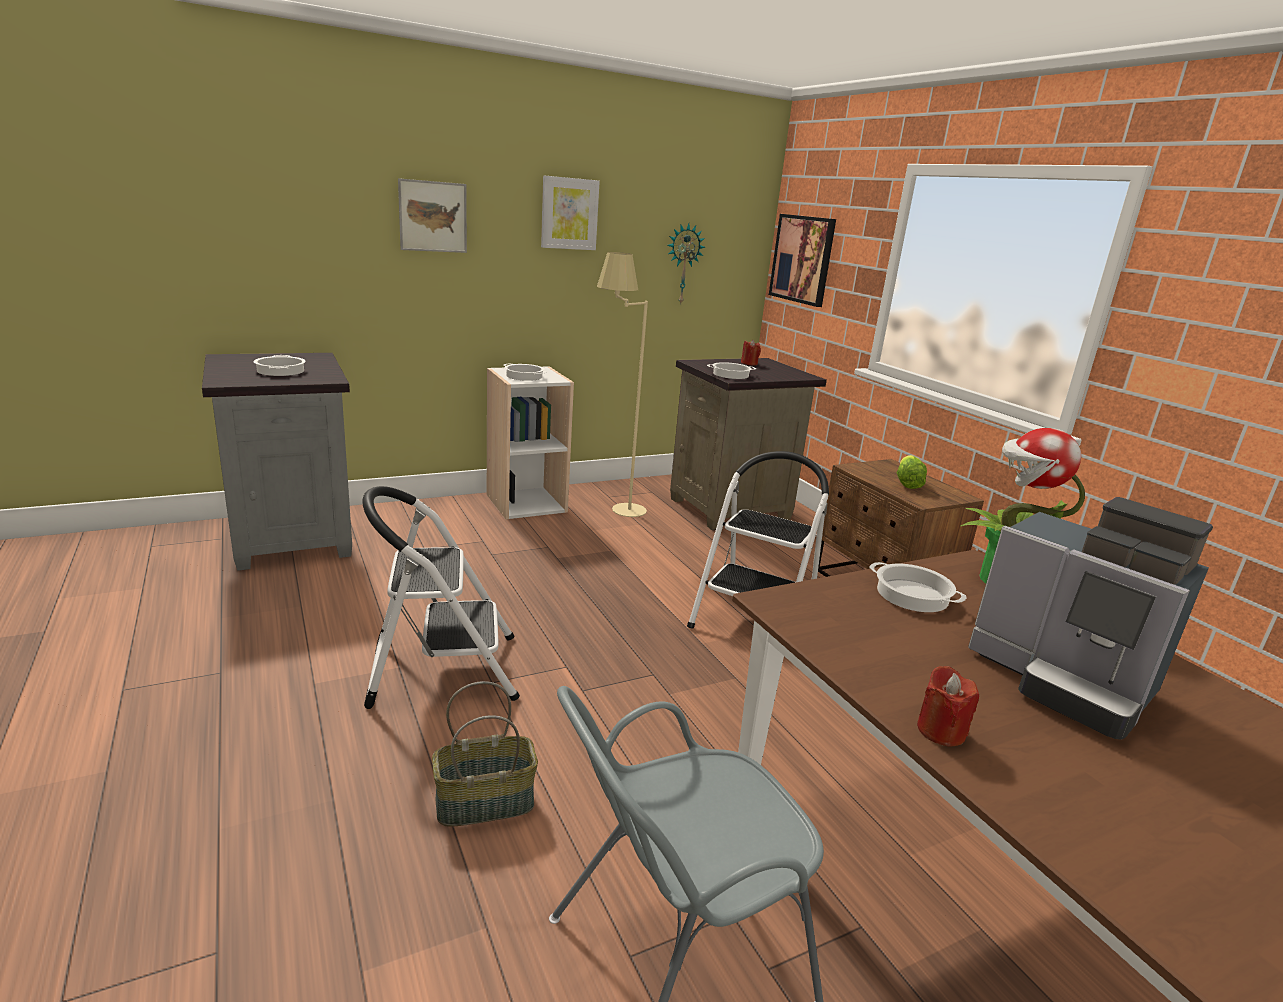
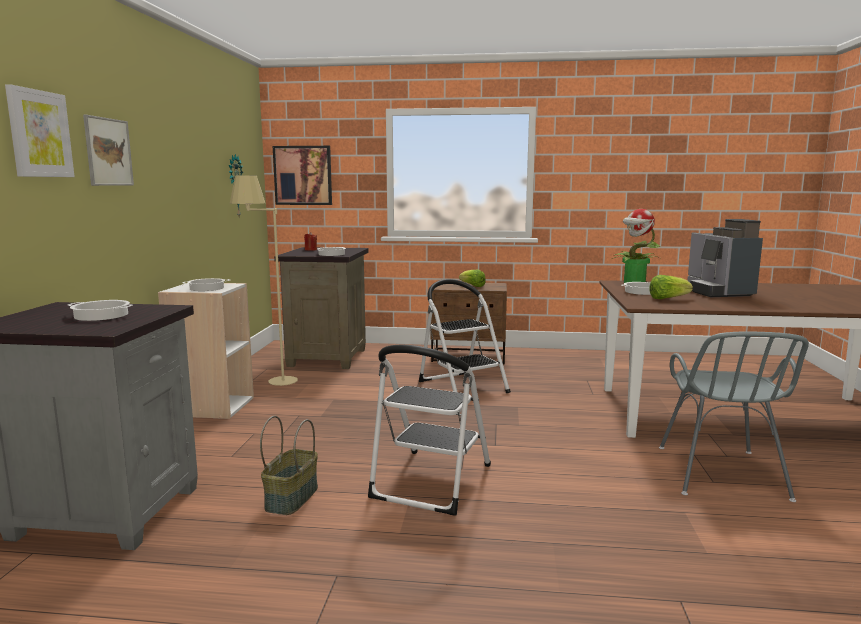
camera: 55 degrees left, 10 degrees down
basket [432,681,538,827] -> basket moved to [260,416,318,515]
picture [541,175,600,250] -> picture moved to [5,84,75,177]
red candle [917,666,979,747] -> none
coffee machine [968,497,1213,740] -> coffee machine turned 90 degrees clockwise [687,219,763,297]
none -> lettuce [650,275,693,299]

